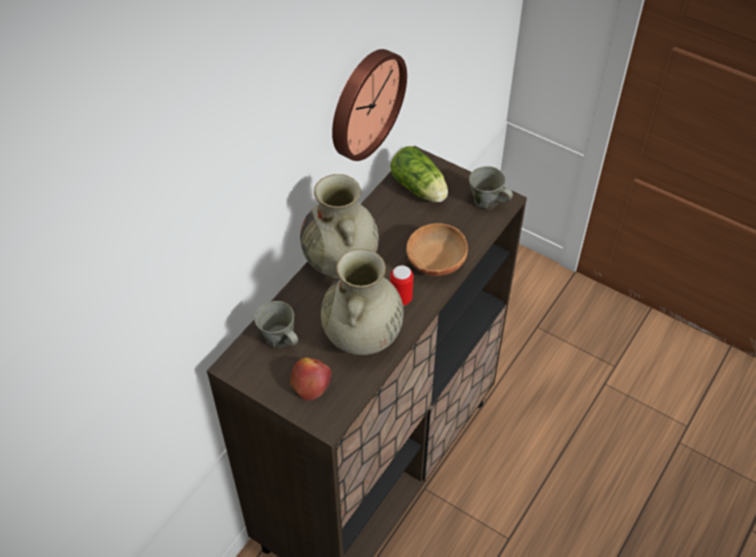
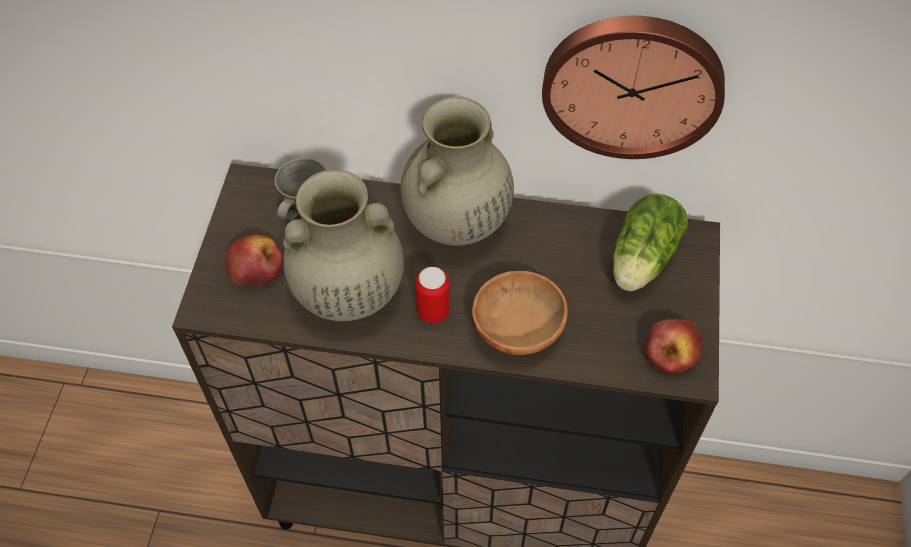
camera: 65 degrees right, 5 degrees up
grey mug [469,166,513,210] -> apple [645,319,703,373]

